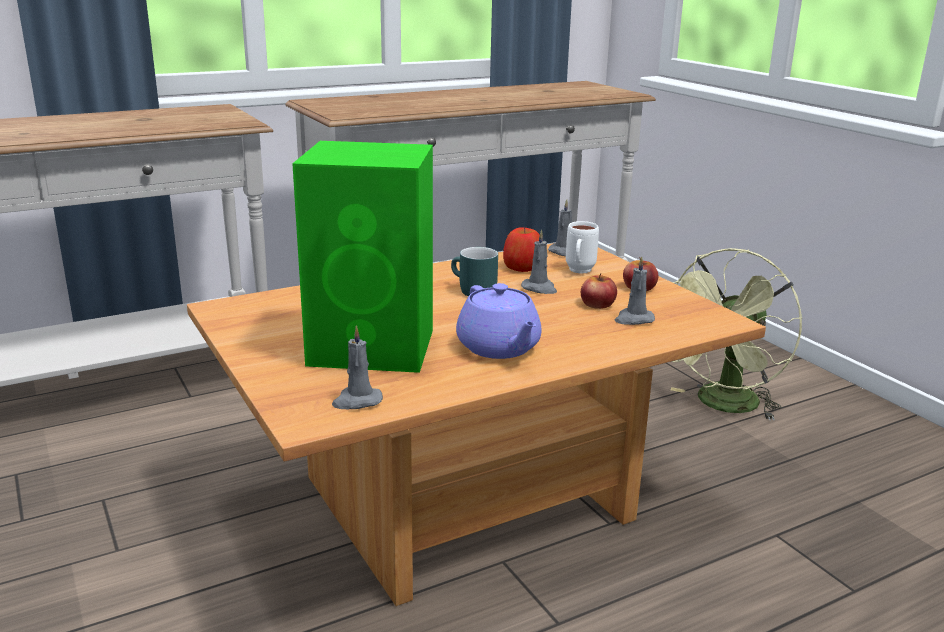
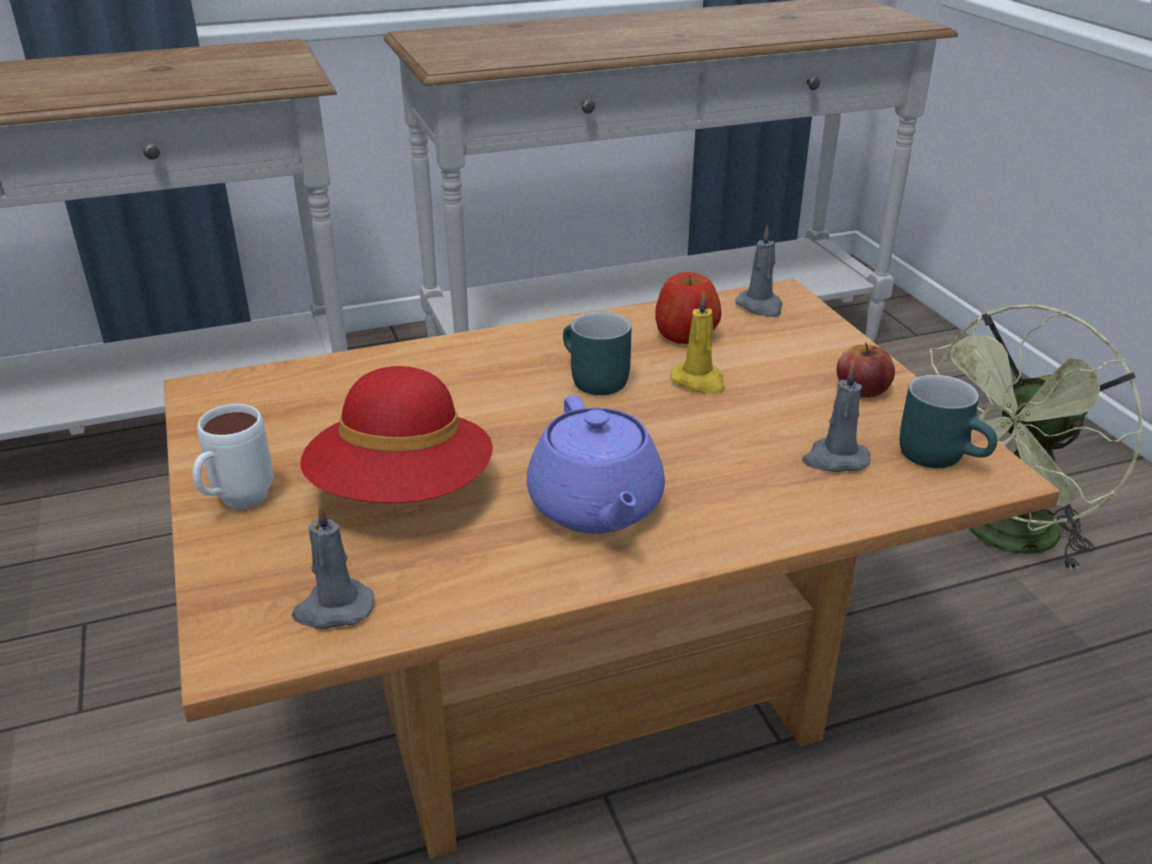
camera: 10 degrees right, 10 degrees up
green speaker [292,141,433,373] -> red hat [300,366,493,503]
grey candle [521,230,557,294] -> yellow candle [670,293,725,394]
white mug [566,221,599,273] -> white mug moved to [193,404,273,509]
apple [581,274,617,309] -> none
none -> turquoise mug [900,375,997,468]

